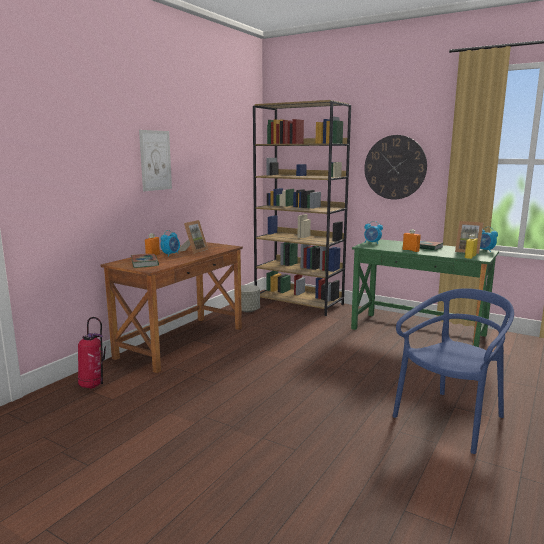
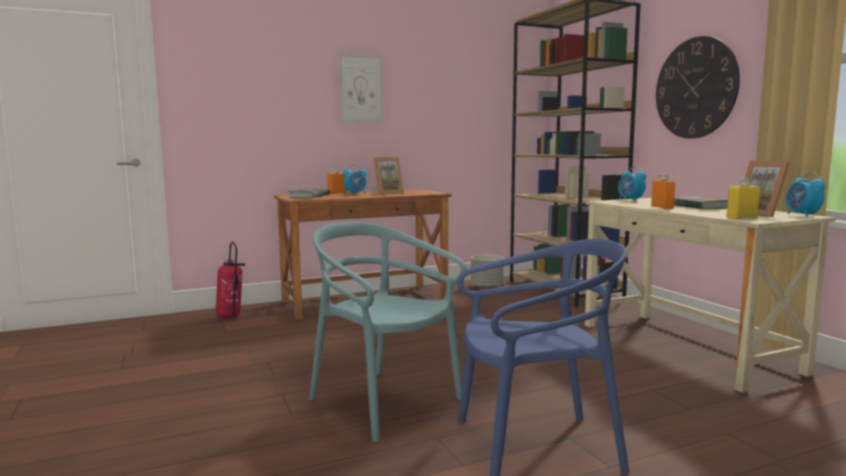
camera: 35 degrees right, 5 degrees down
green desk [351,239,499,347] -> beige desk [585,198,836,393]
none -> turquoise chair [309,222,467,442]

